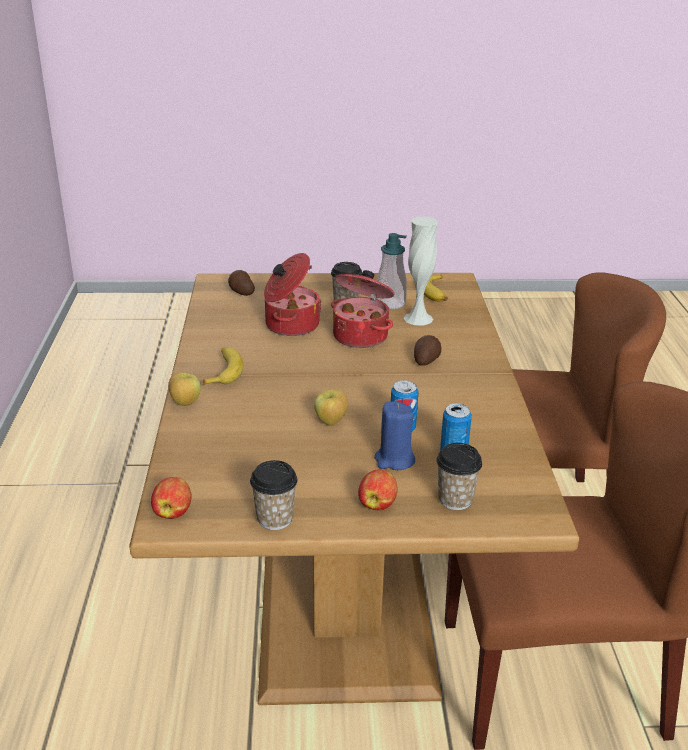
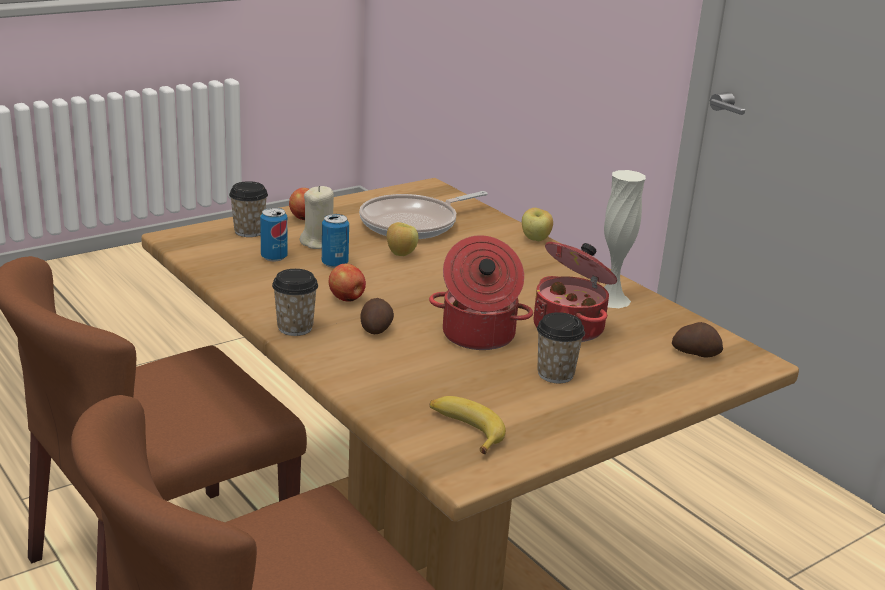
camera: 145 degrees right, 5 degrees down
apple [151,477,192,519] -> apple moved to [329,264,366,302]
banana [203,347,243,385] -> none
cup [250,460,298,530] -> cup moved to [272,269,318,336]
blue candle [374,401,415,470] -> beige candle [300,186,334,249]
soap dispenser [375,233,407,309] -> none
white vase [404,217,438,326] -> white vase moved to [604,170,646,308]
none -> frying pan [359,191,488,239]

